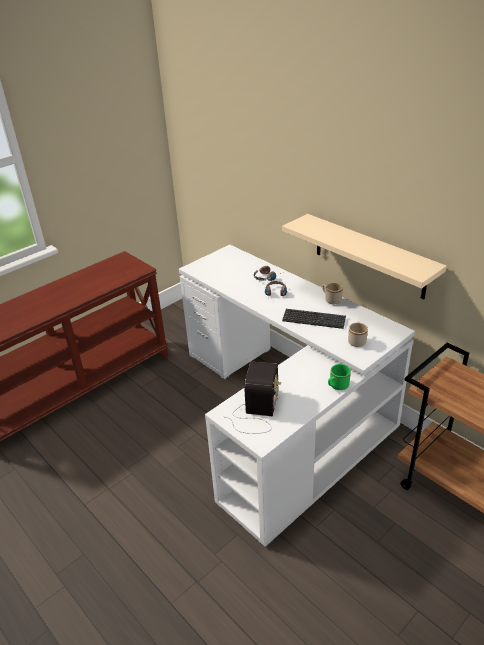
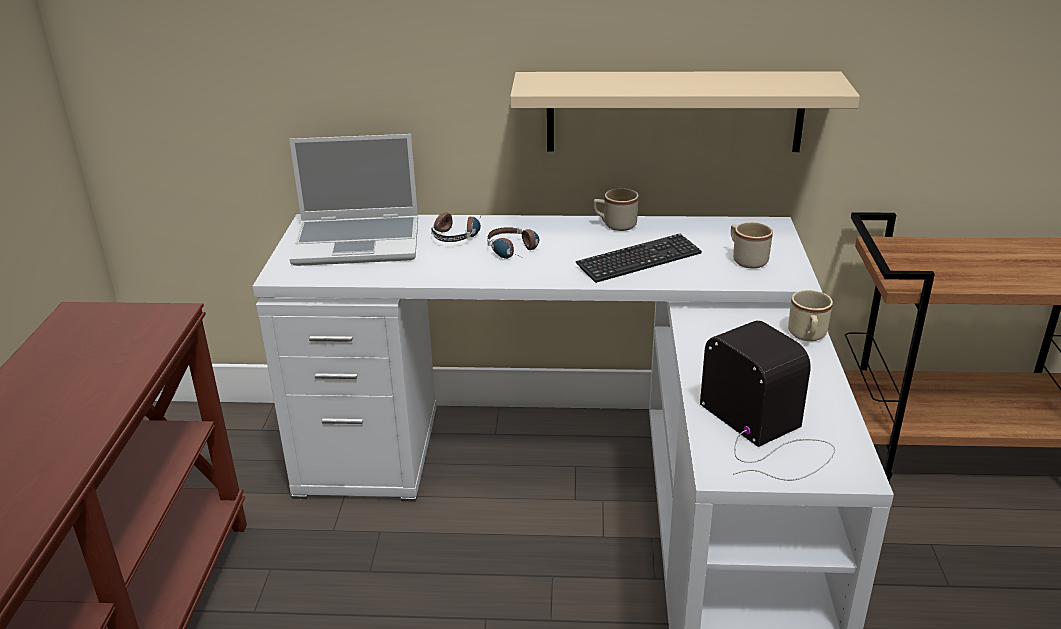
camera: 45 degrees left, 5 degrees down
green mug [328,364,351,390] -> beige mug [788,290,833,341]
none -> laptop [289,134,418,266]

